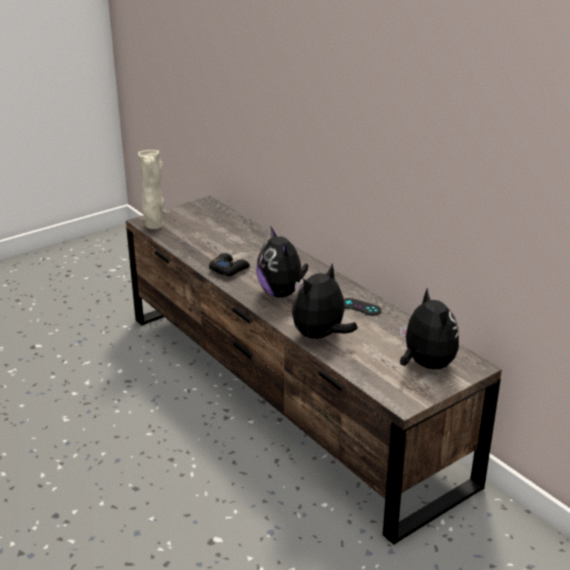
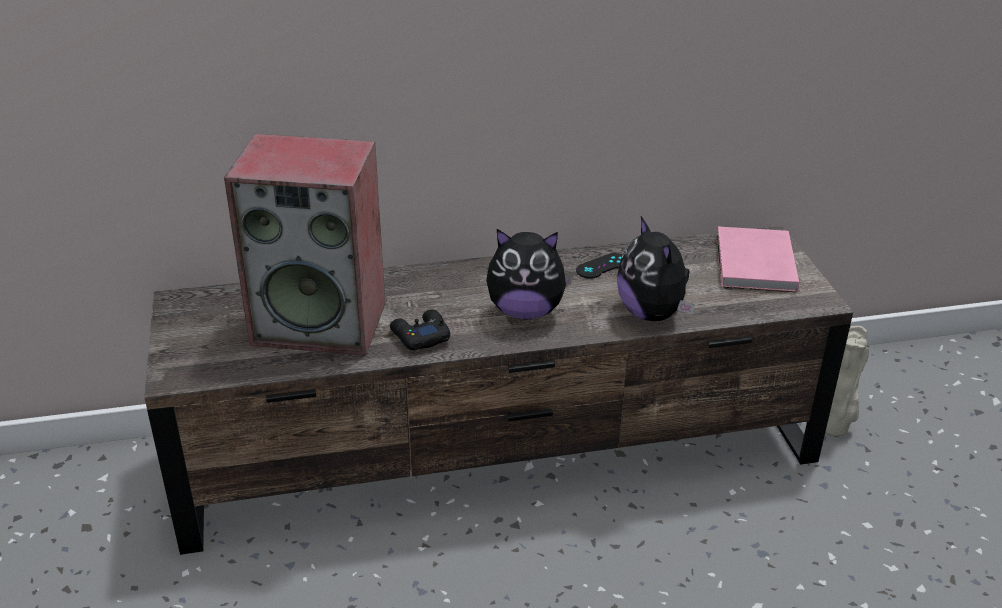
camera: 65 degrees left, 5 degrees up
beige vase [137,150,165,229] -> beige vase moved to [825,326,869,436]
plush toy [400,288,459,369] -> pink book [716,227,799,293]
none -> speaker [224,134,385,355]

